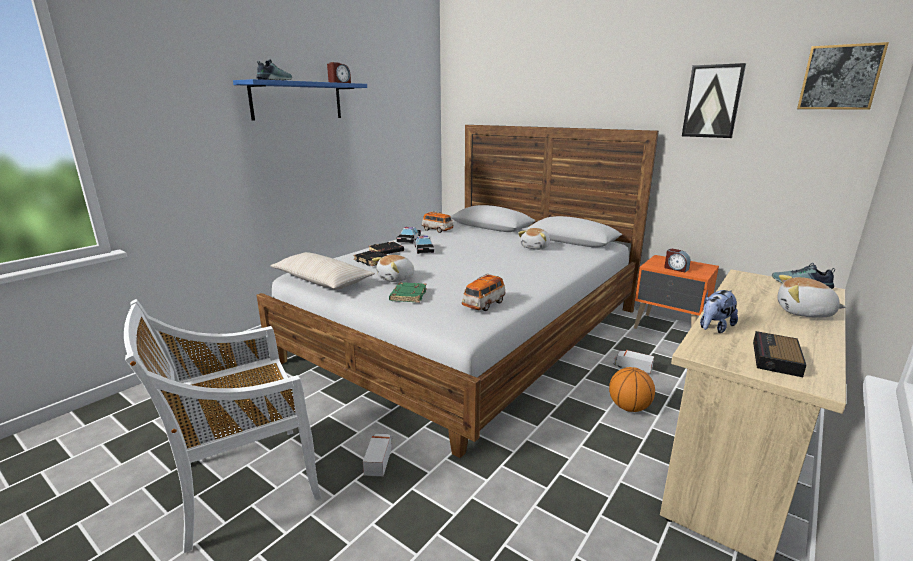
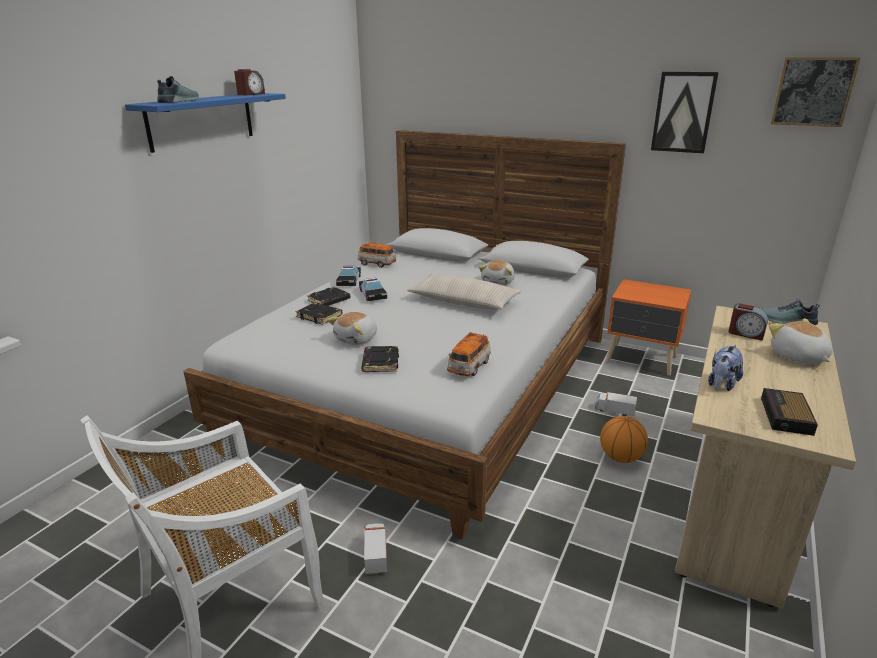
camera: 10 degrees left, 5 degrees up
beige pillow [270,252,375,289] -> beige pillow moved to [407,274,522,310]
green book [389,282,427,303] -> black book [362,346,399,372]
alarm clock [664,249,691,273] -> alarm clock moved to [728,303,768,341]
plush toy [778,275,846,318] -> plush toy turned 60 degrees clockwise [769,318,832,364]

